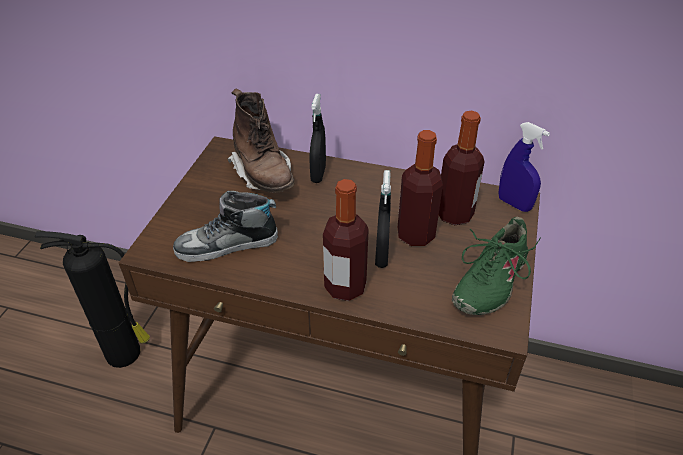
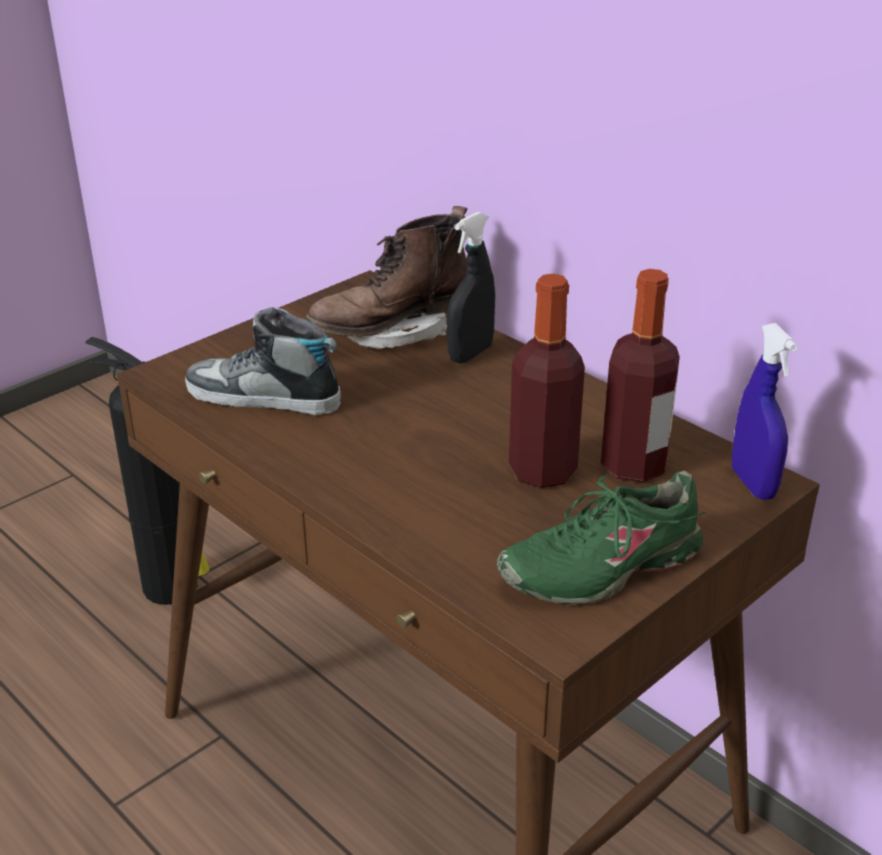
camera: 30 degrees right, 10 degrees down
brown boot [228,89,295,193] -> brown boot turned 60 degrees clockwise [306,206,468,349]
bottle [323,179,369,301] -> none
black spray bottle [375,170,391,268] -> none

